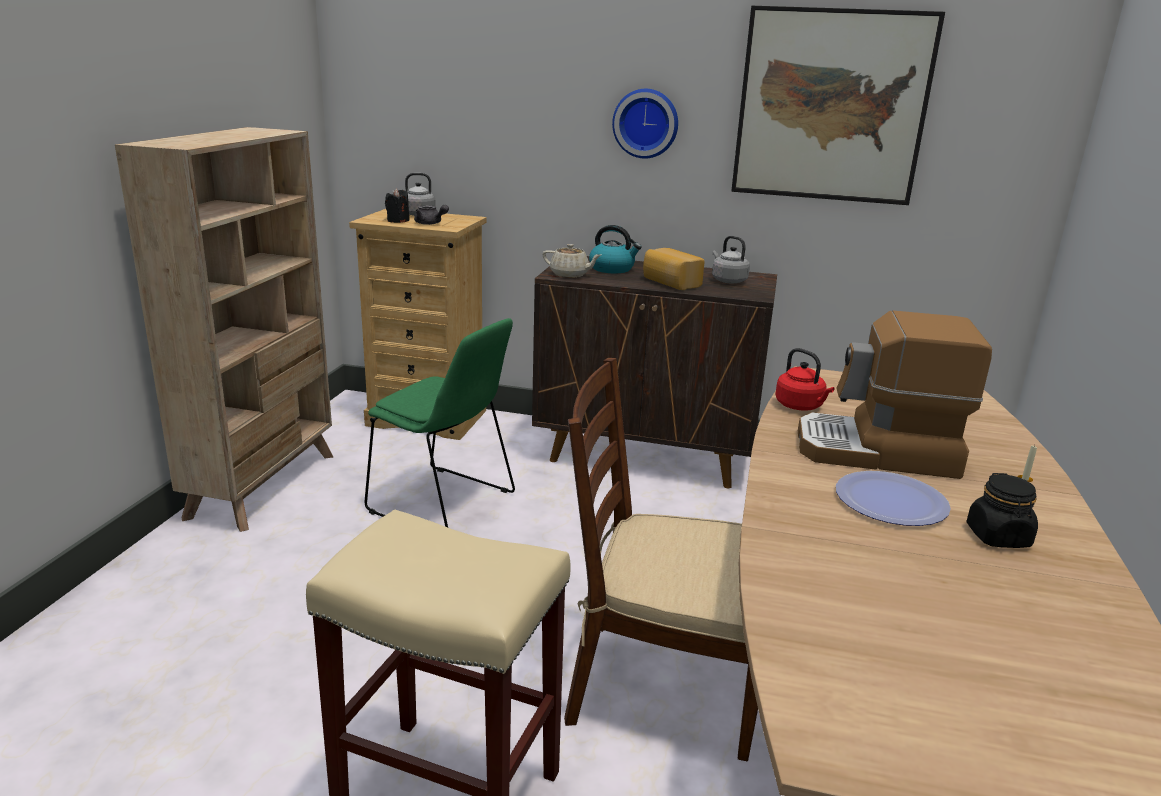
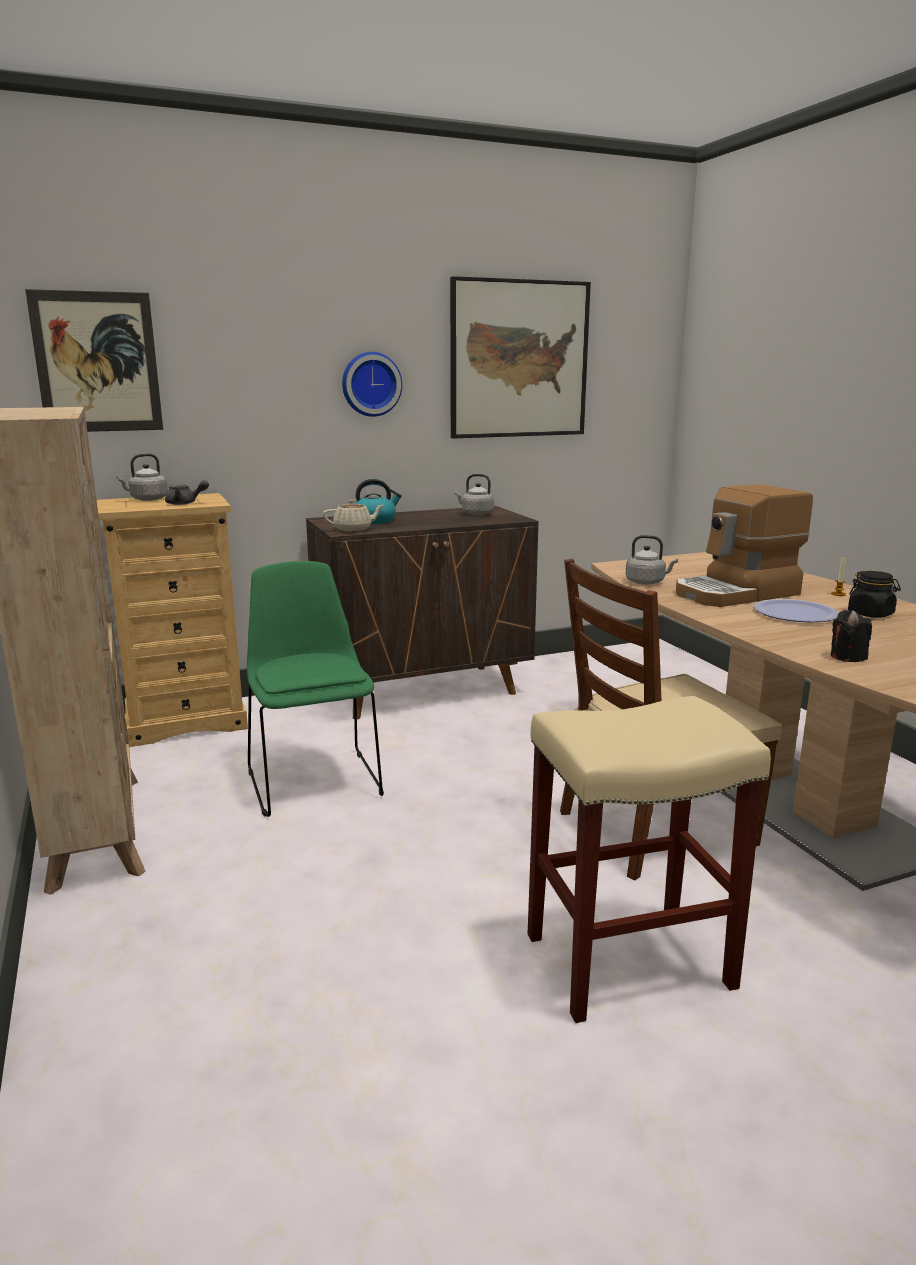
camera: 35 degrees left, 5 degrees down
green chair [364,318,515,527] -> green chair turned 105 degrees counterclockwise [247,561,384,817]
black candle [385,189,410,223] -> black candle moved to [831,610,872,662]
bread [643,248,704,290] -> none
red kettle [775,348,835,411] -> grey kettle [626,535,678,585]
none -> picture [25,289,163,432]

